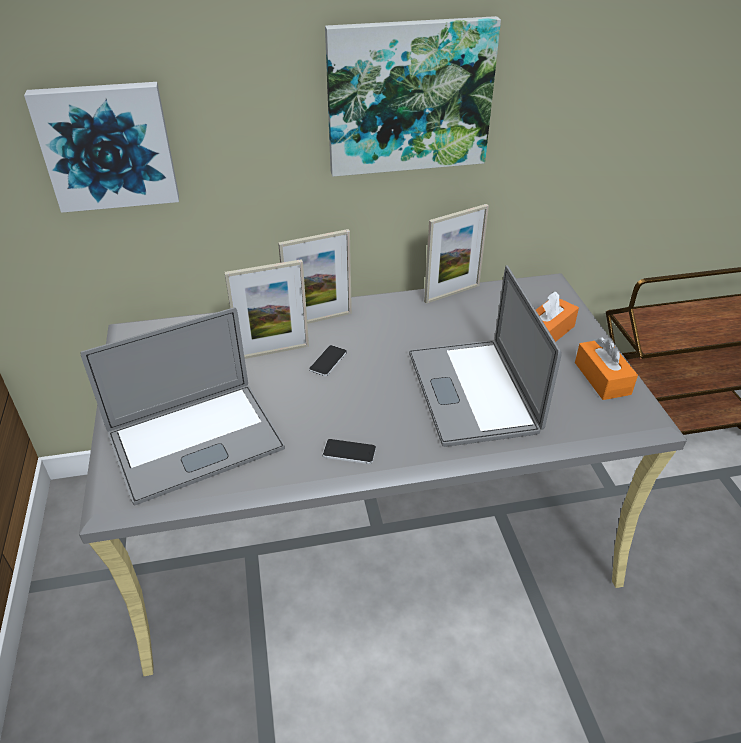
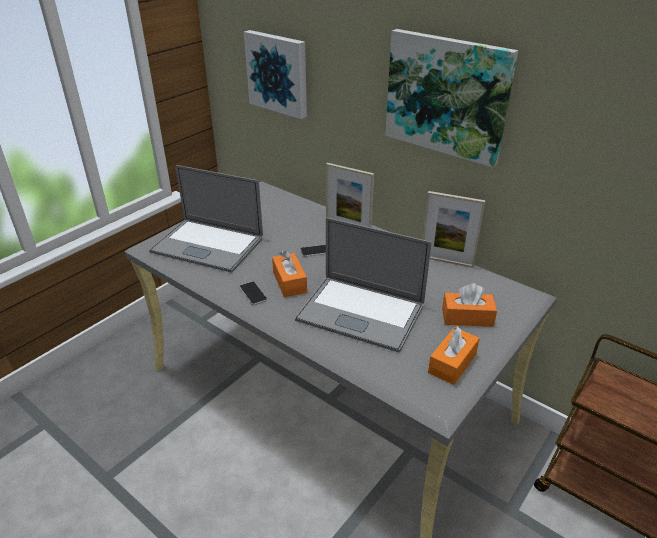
camera: 50 degrees right, 5 degrees down
picture frame [224,259,309,359] -> none
laptop [409,266,562,447] -> laptop turned 105 degrees counterclockwise [295,218,431,352]
none -> orange tissue box [272,250,307,297]

